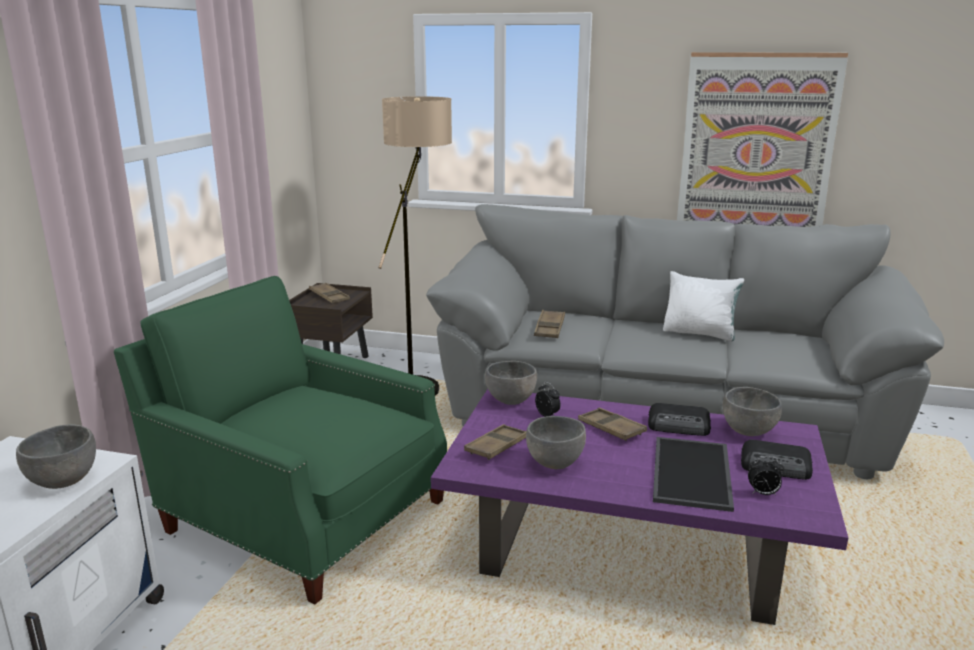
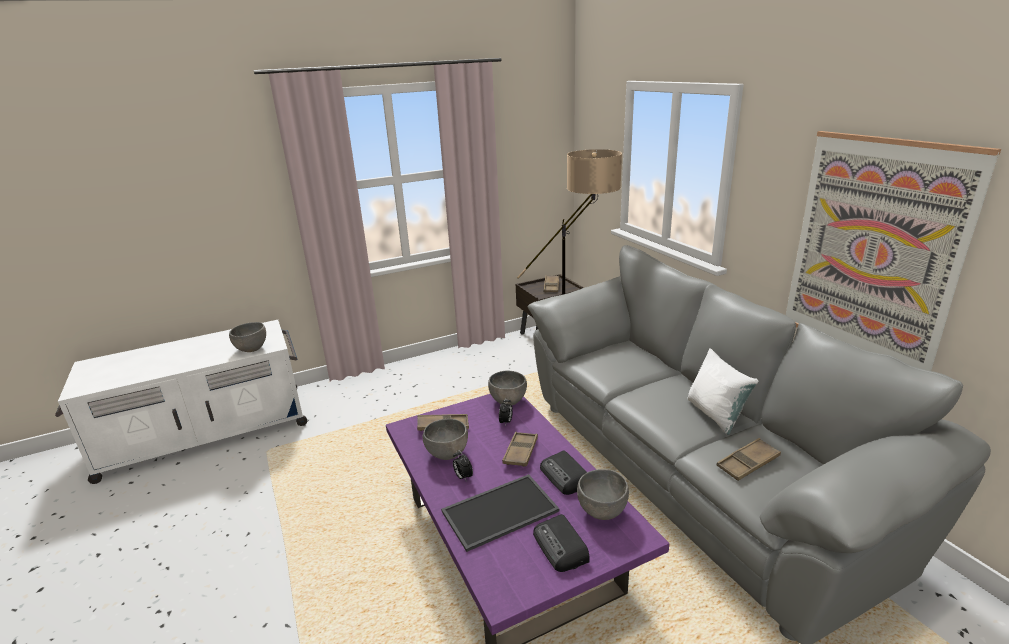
camera: 50 degrees right, 5 degrees up
green armchair [114,276,447,604] -> none
brown tray [534,310,565,338] -> brown tray moved to [717,438,781,481]
alarm clock [748,456,784,495] -> alarm clock moved to [453,450,473,482]

